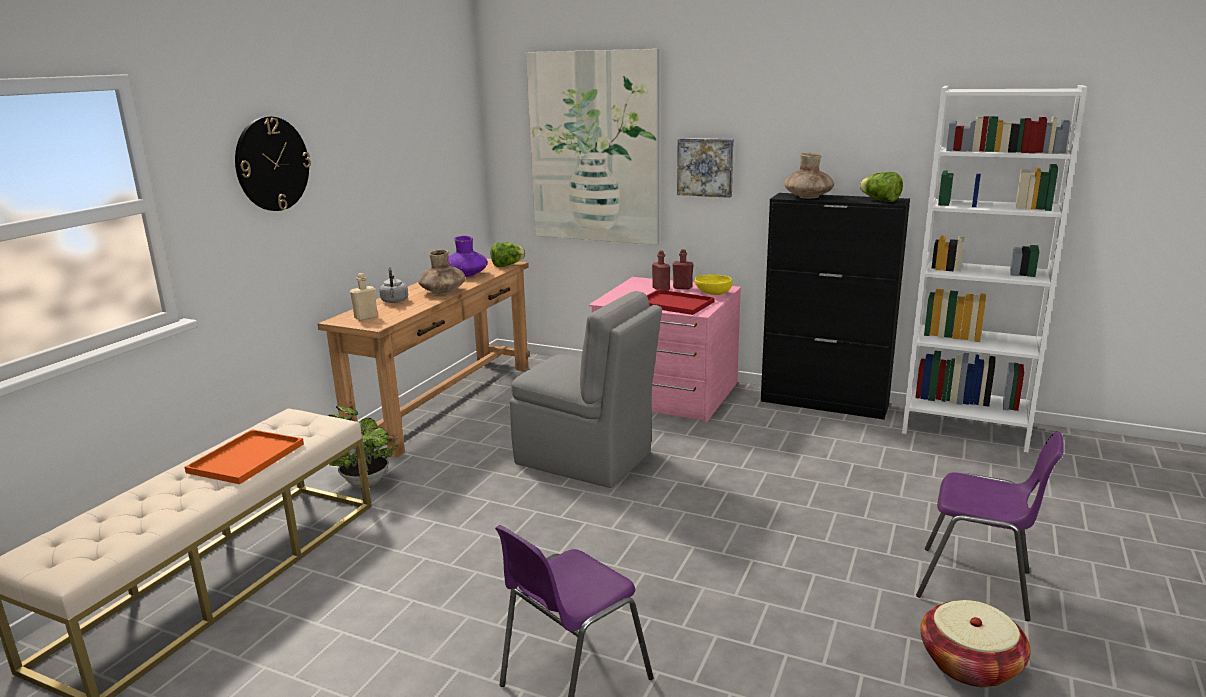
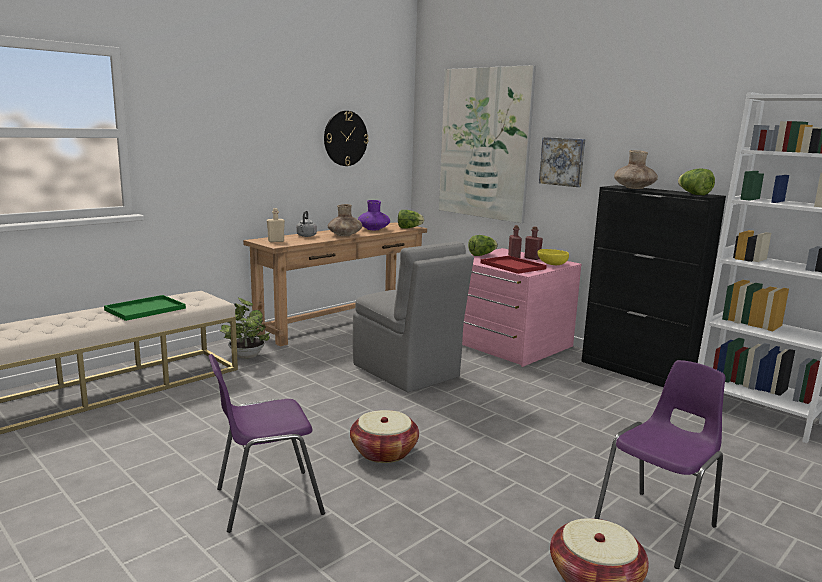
camera: 20 degrees right, 5 degrees down
orange tray [185,429,304,484] -> green tray [104,295,186,321]
wall clock [235,116,311,211] -> wall clock moved to [324,111,368,166]
purple chair [916,431,1064,621] -> purple chair turned 90 degrees counterclockwise [594,360,725,569]
none -> basket [350,410,419,463]
none -> lettuce [468,235,498,256]

